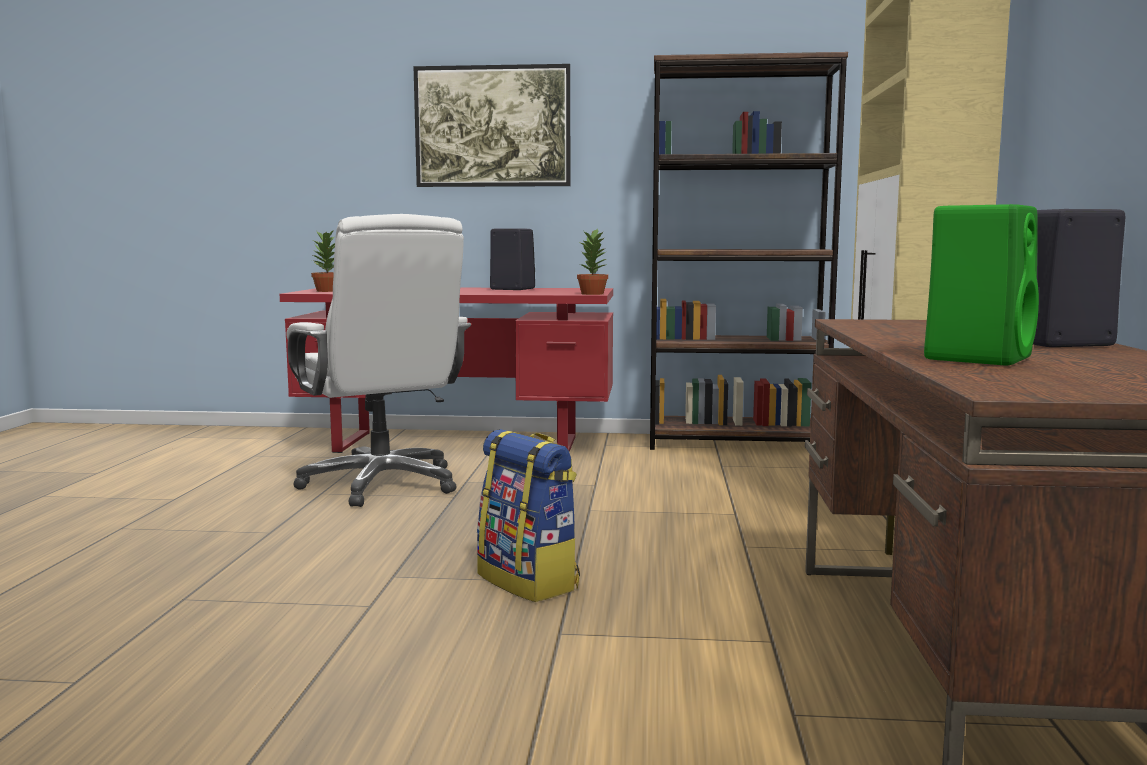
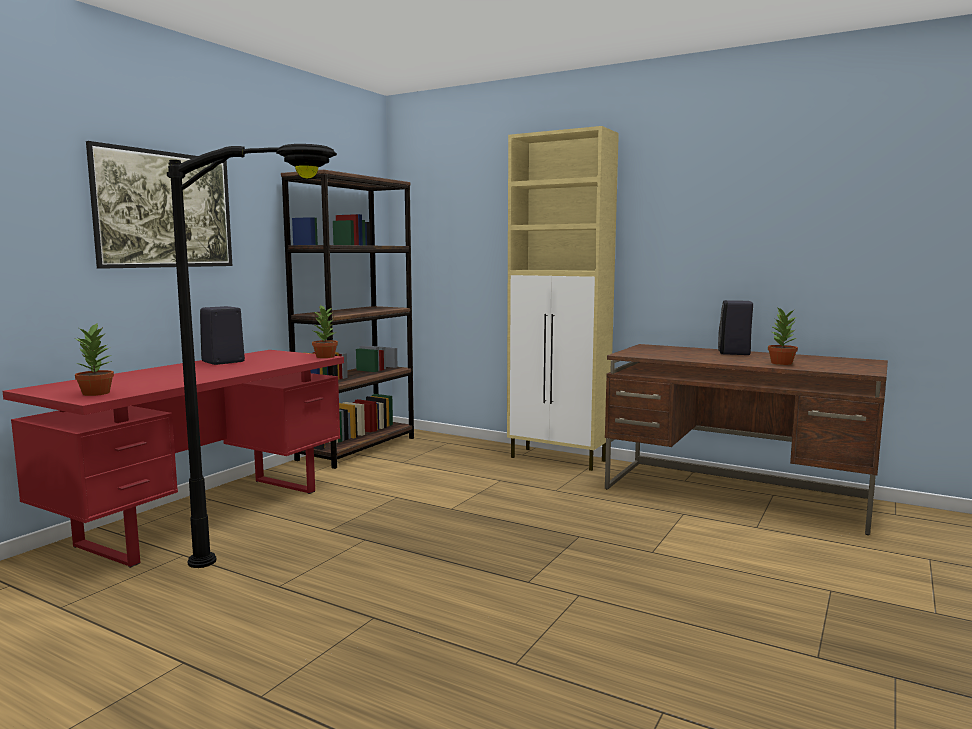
camera: 65 degrees left, 0 degrees up
white office chair [286,214,471,507] -> black floor lamp [167,144,337,568]
backpack [477,429,580,602] -> none
green speaker [924,204,1039,366] -> potted plant [768,308,798,365]

